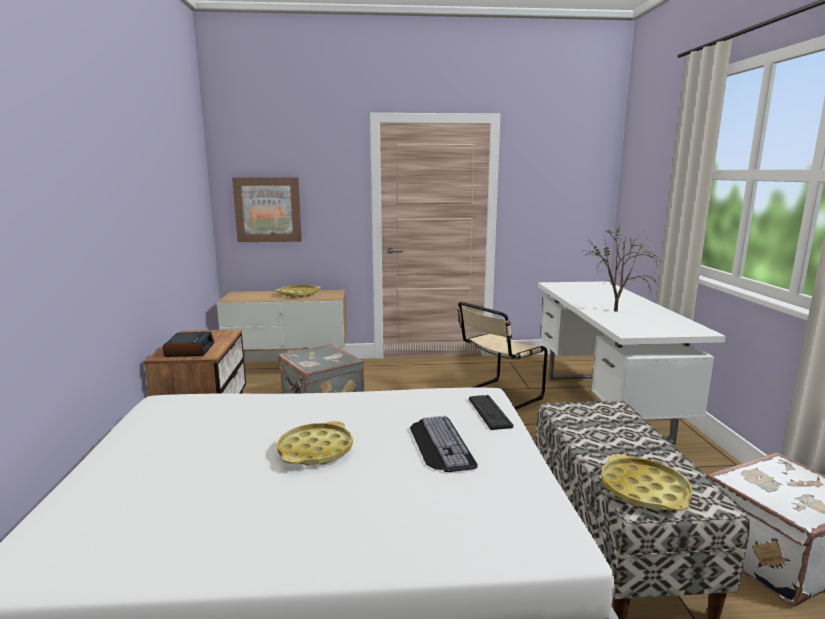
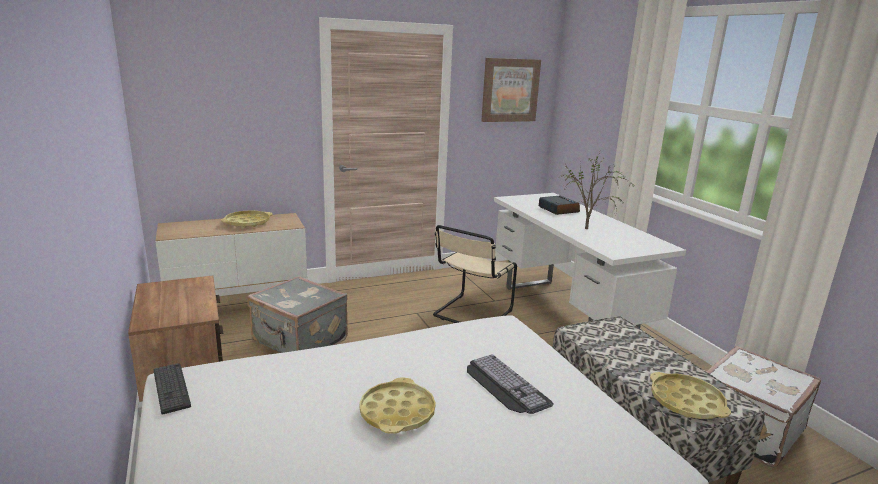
camera: 20 degrees left, 5 degrees up
alarm clock [163,332,214,357] -> alarm clock moved to [539,195,580,215]
picture [232,177,302,242] -> picture moved to [481,58,541,122]
keyboard [469,395,513,430] -> keyboard moved to [153,363,191,415]

